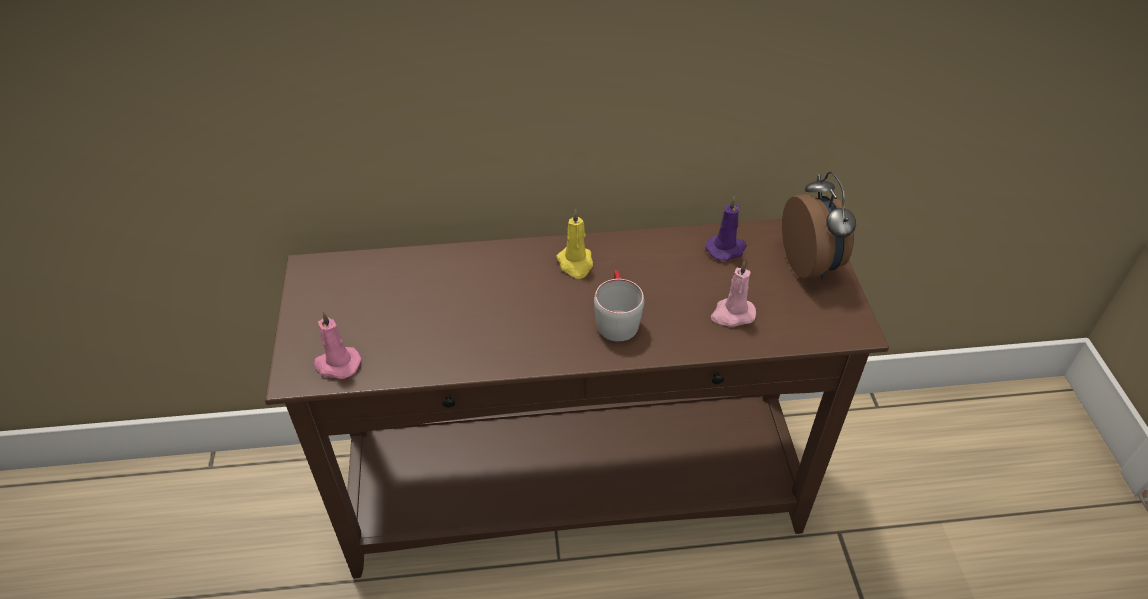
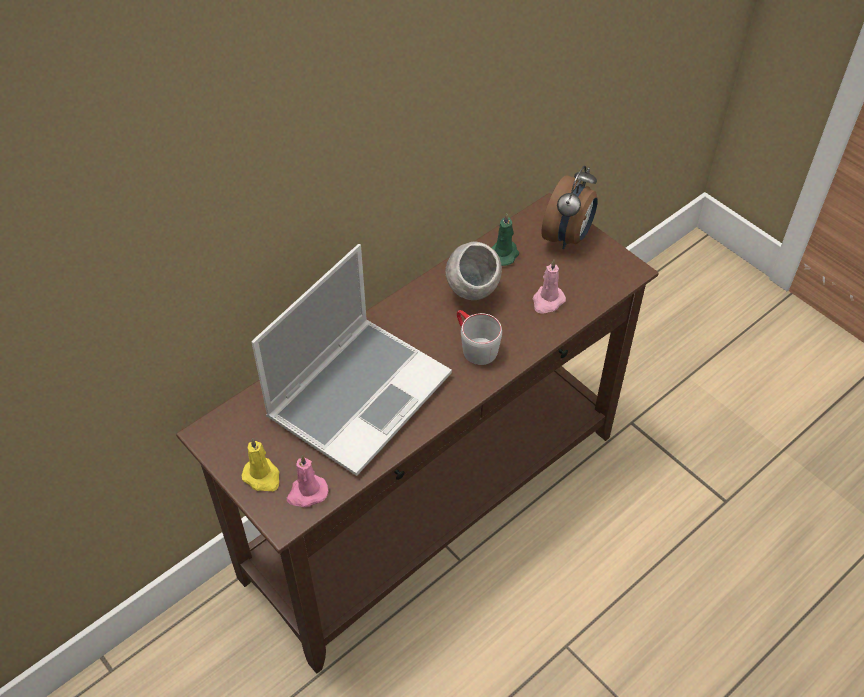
camera: 35 degrees left, 5 degrees up
yellow candle [556,209,593,279] -> yellow candle moved to [241,438,279,491]
purple candle [706,196,747,261] -> green candle [491,213,519,266]
alarm clock [782,171,856,280] -> alarm clock turned 75 degrees clockwise [541,166,598,249]
none -> laptop [251,244,452,476]
none -> grey bowl [445,242,502,300]

